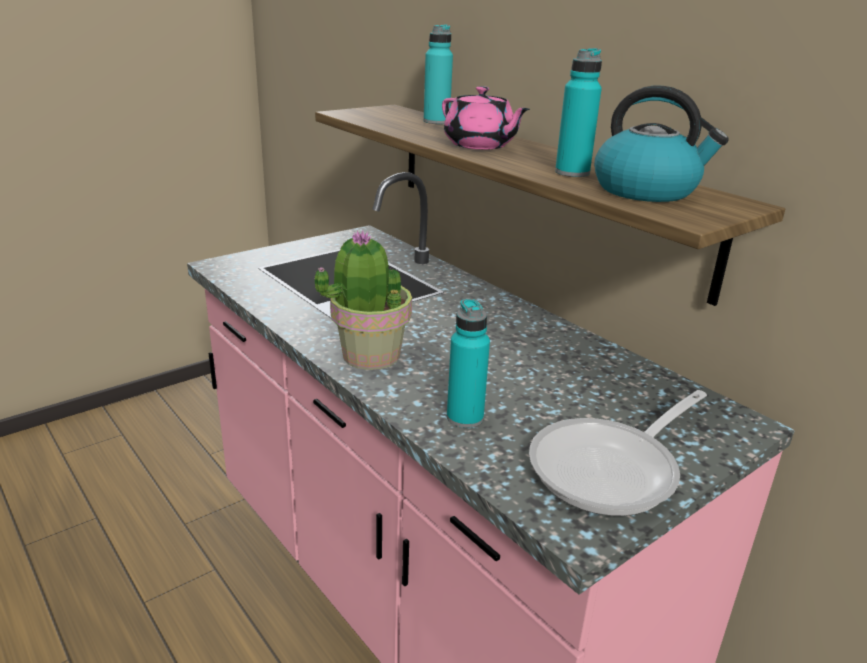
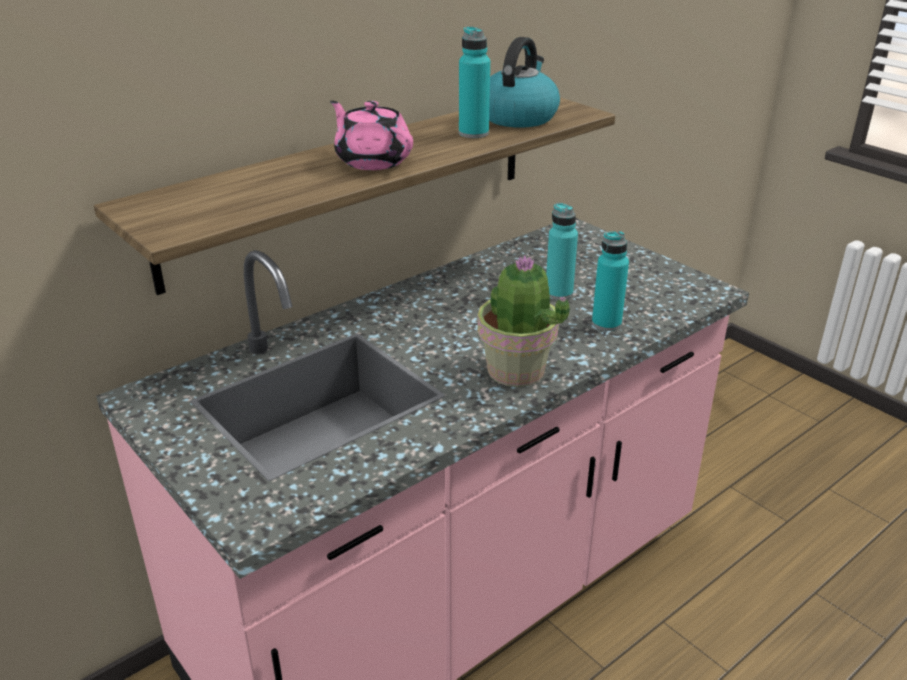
camera: 90 degrees left, 5 degrees up
turquoise bottle [423,25,453,124] -> turquoise bottle moved to [546,203,578,300]
pink teapot [442,86,530,150] -> pink teapot turned 90 degrees counterclockwise [330,101,413,170]
frying pan [529,390,707,516] -> none

